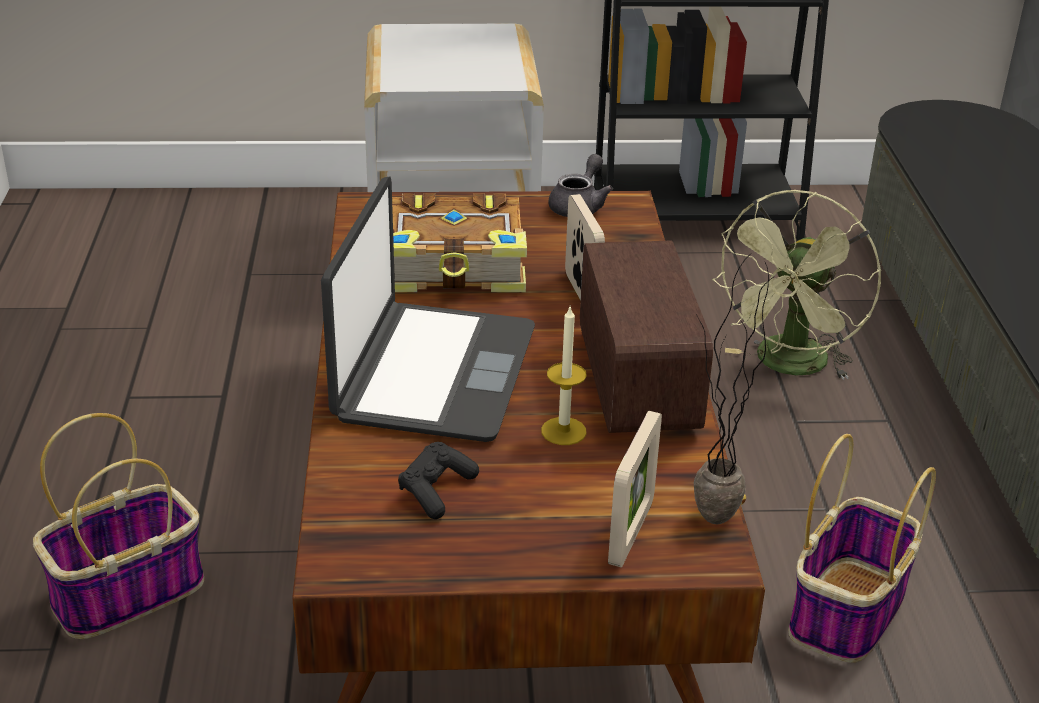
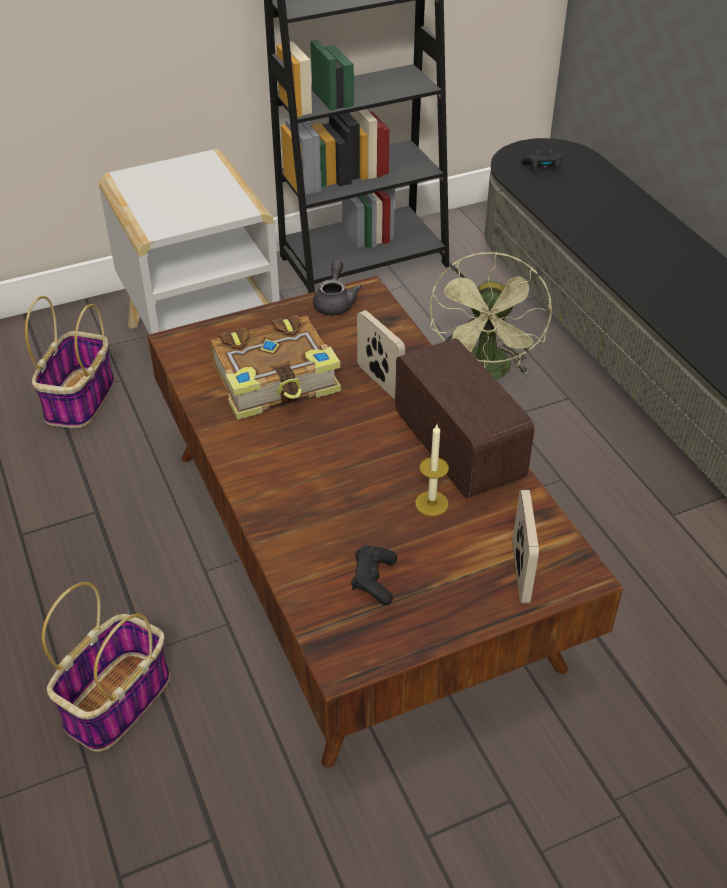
camera: 20 degrees left, 10 degrees up
laptop [321,176,535,442] -> none
potted plant [694,252,772,524] -> none
basket [788,434,936,663] -> basket moved to [25,296,114,428]
none -> black game controller [521,150,562,171]

